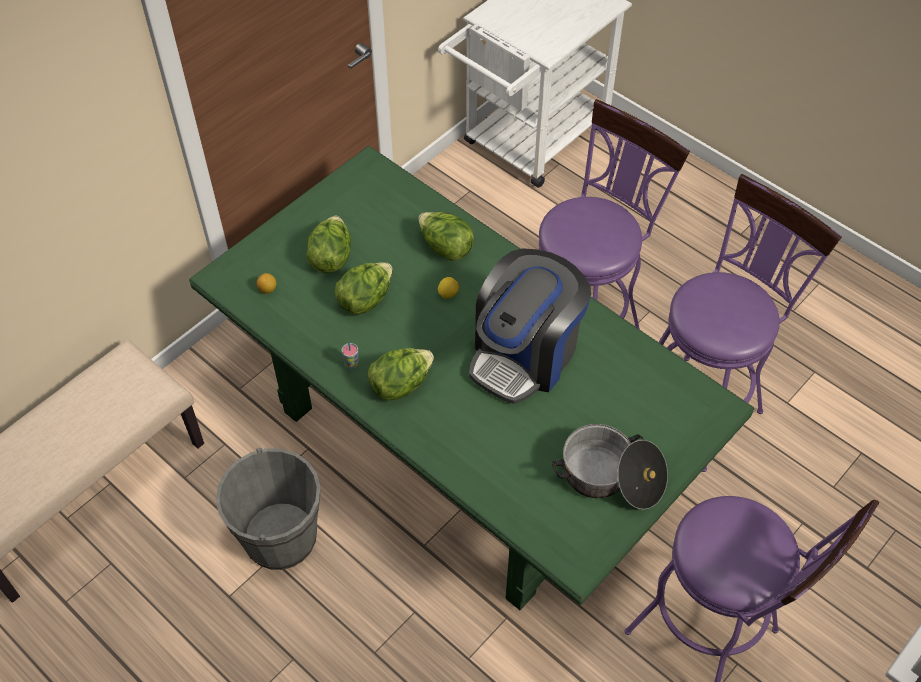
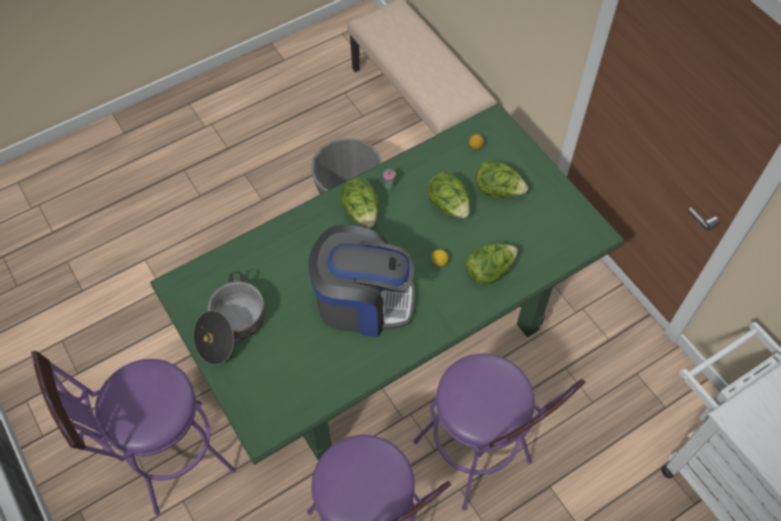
camera: 105 degrees right, 5 degrees up
coffee machine [469,248,591,404] -> coffee machine turned 135 degrees clockwise [308,224,415,337]

